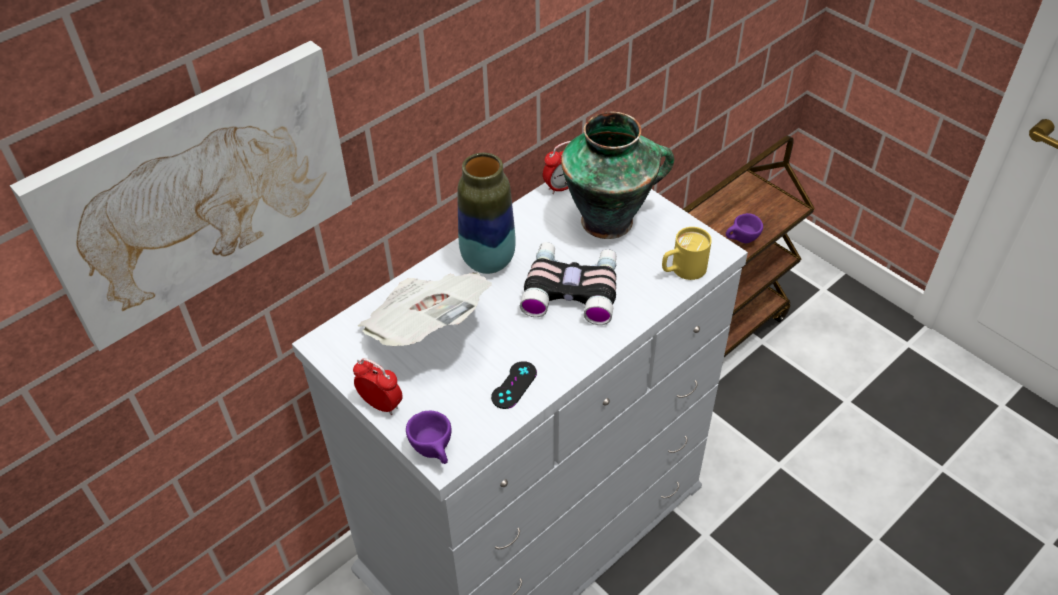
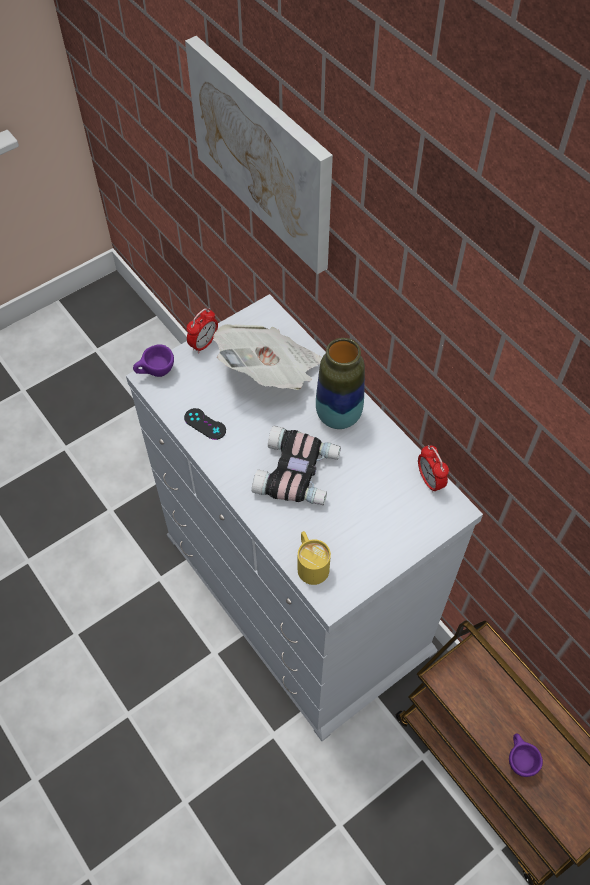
camera: 95 degrees right, 10 degrees up
vase [561,112,674,239] -> none

